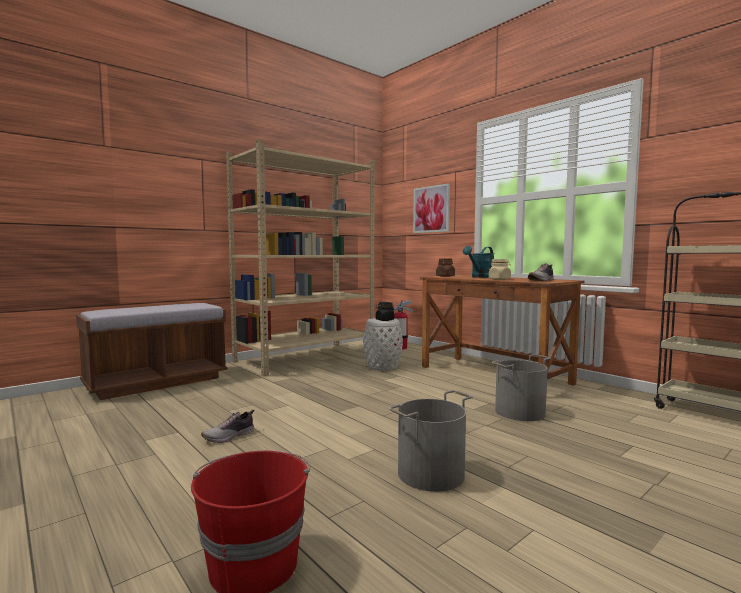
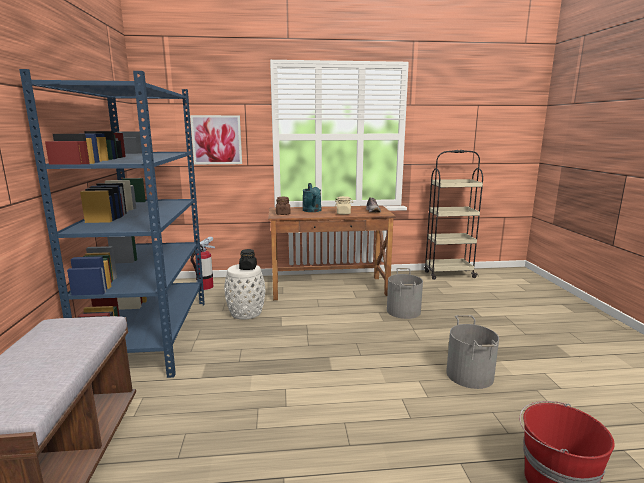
camera: 55 degrees left, 10 degrees up
shoe [201,410,254,443] -> none
beige bookcase [226,139,375,376] -> blue bookcase [19,69,205,378]

